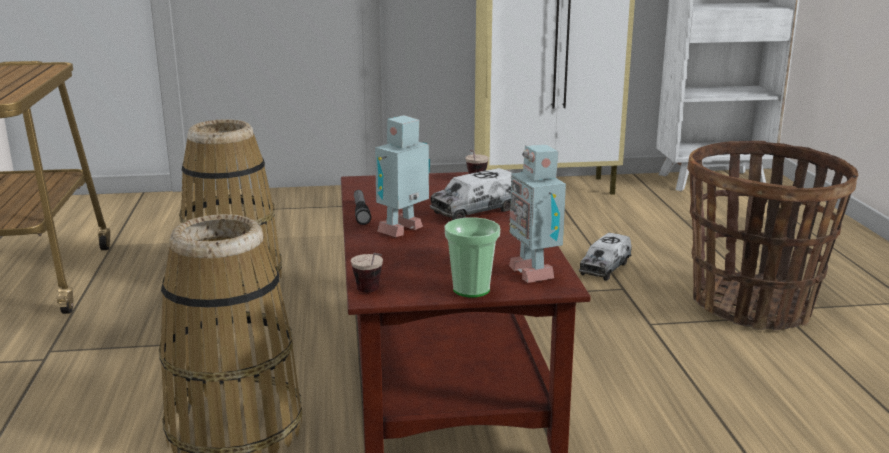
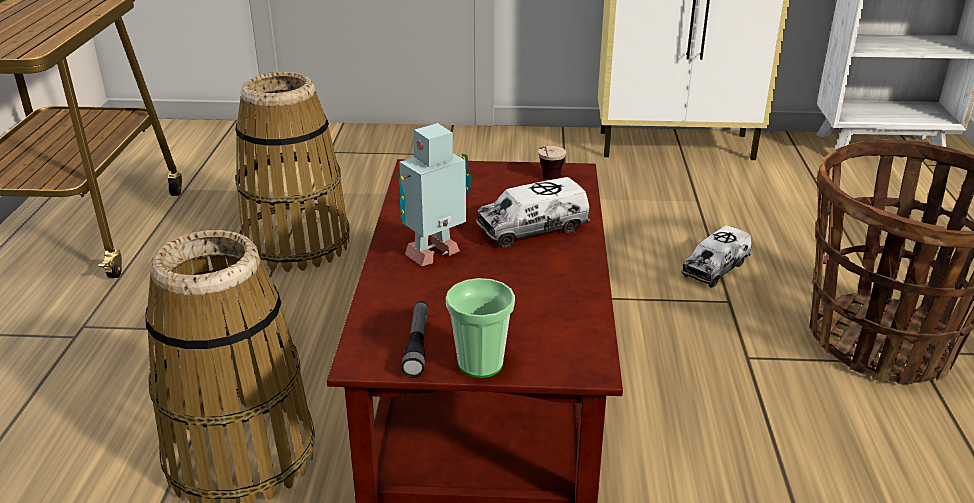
camera: 10 degrees right, 10 degrees up
cup [351,253,383,293] -> none
flashlight [354,190,371,225] -> flashlight moved to [401,301,428,378]
toy robot [509,145,566,283] -> none

